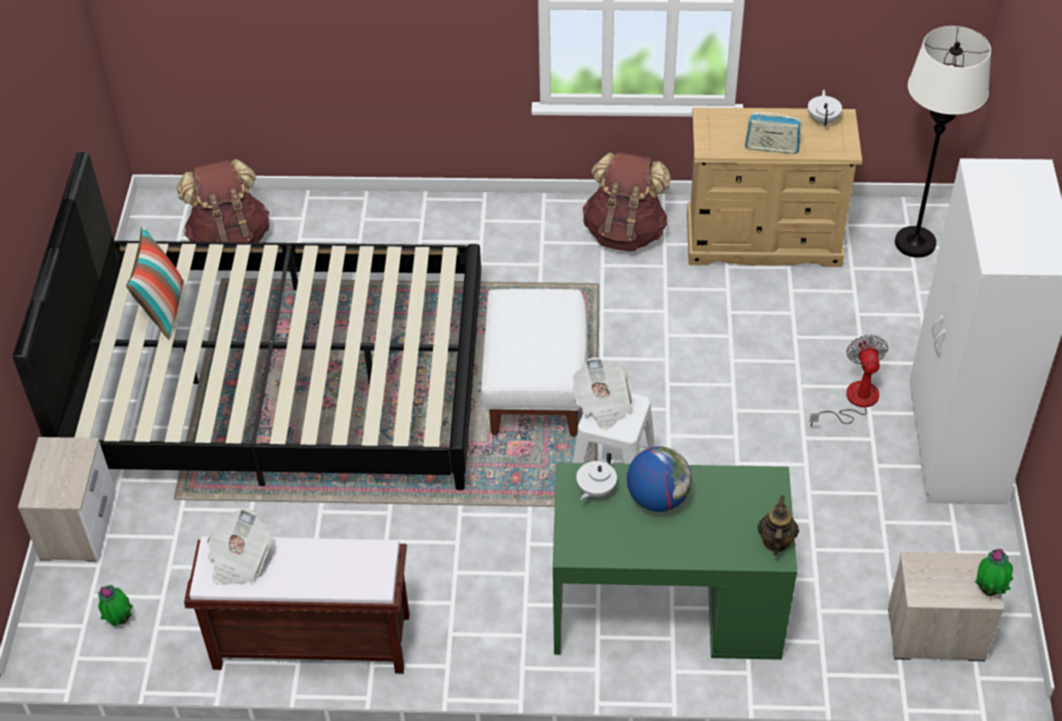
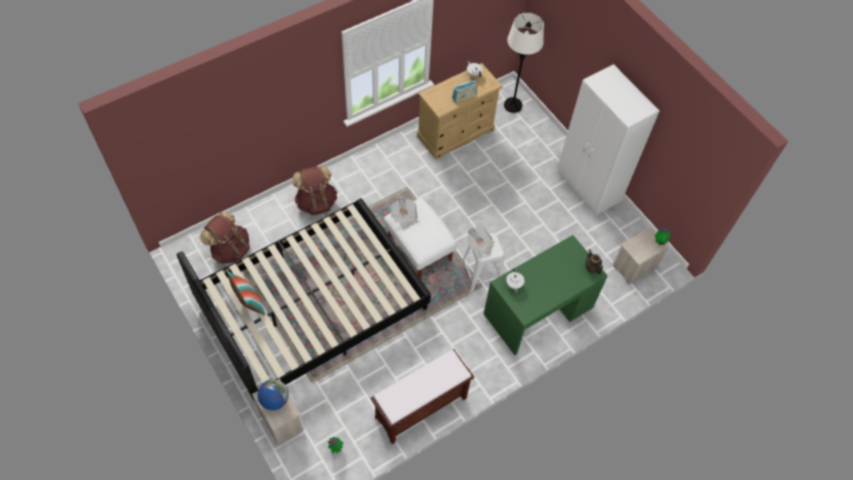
camera: 40 degrees left, 10 degrees up
newspaper [208,509,272,585] -> newspaper moved to [391,197,418,230]
brown backpack [582,152,671,251] -> brown backpack moved to [292,166,337,215]
globe [627,446,692,512] -> globe moved to [258,379,289,410]
fan [809,335,888,427] -> none

